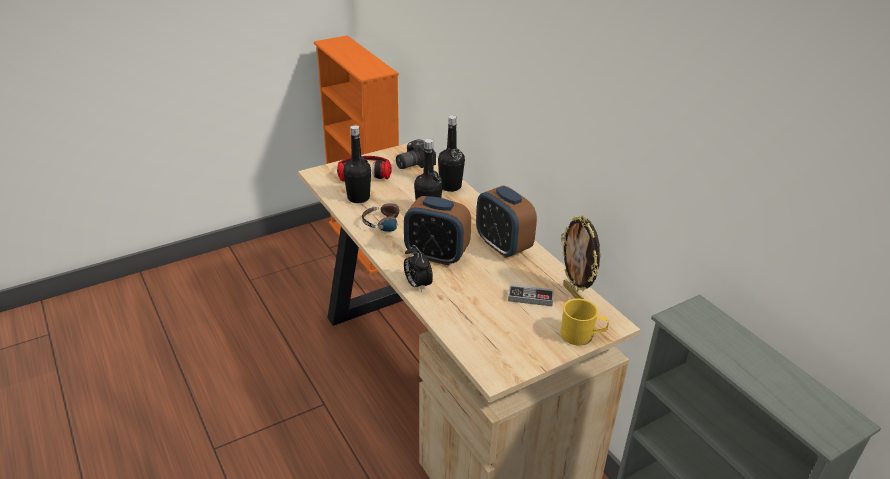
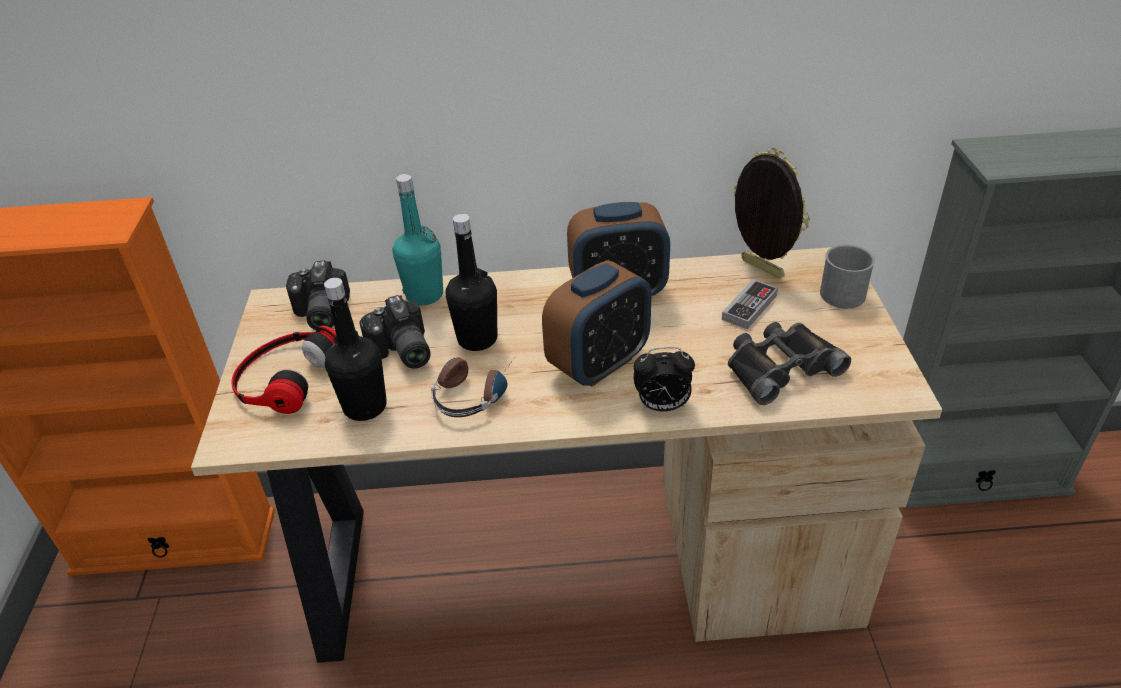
camera: 60 degrees left, 5 degrees up
black bottle [438,115,465,192] -> turquoise bottle [392,174,443,305]
yellow mug [560,298,609,345] -> grey mug [820,244,875,308]
picture frame [561,215,600,299] -> picture frame turned 135 degrees counterclockwise [733,148,810,278]
none -> camera [360,295,430,369]
none -> black binoculars [728,322,851,405]

